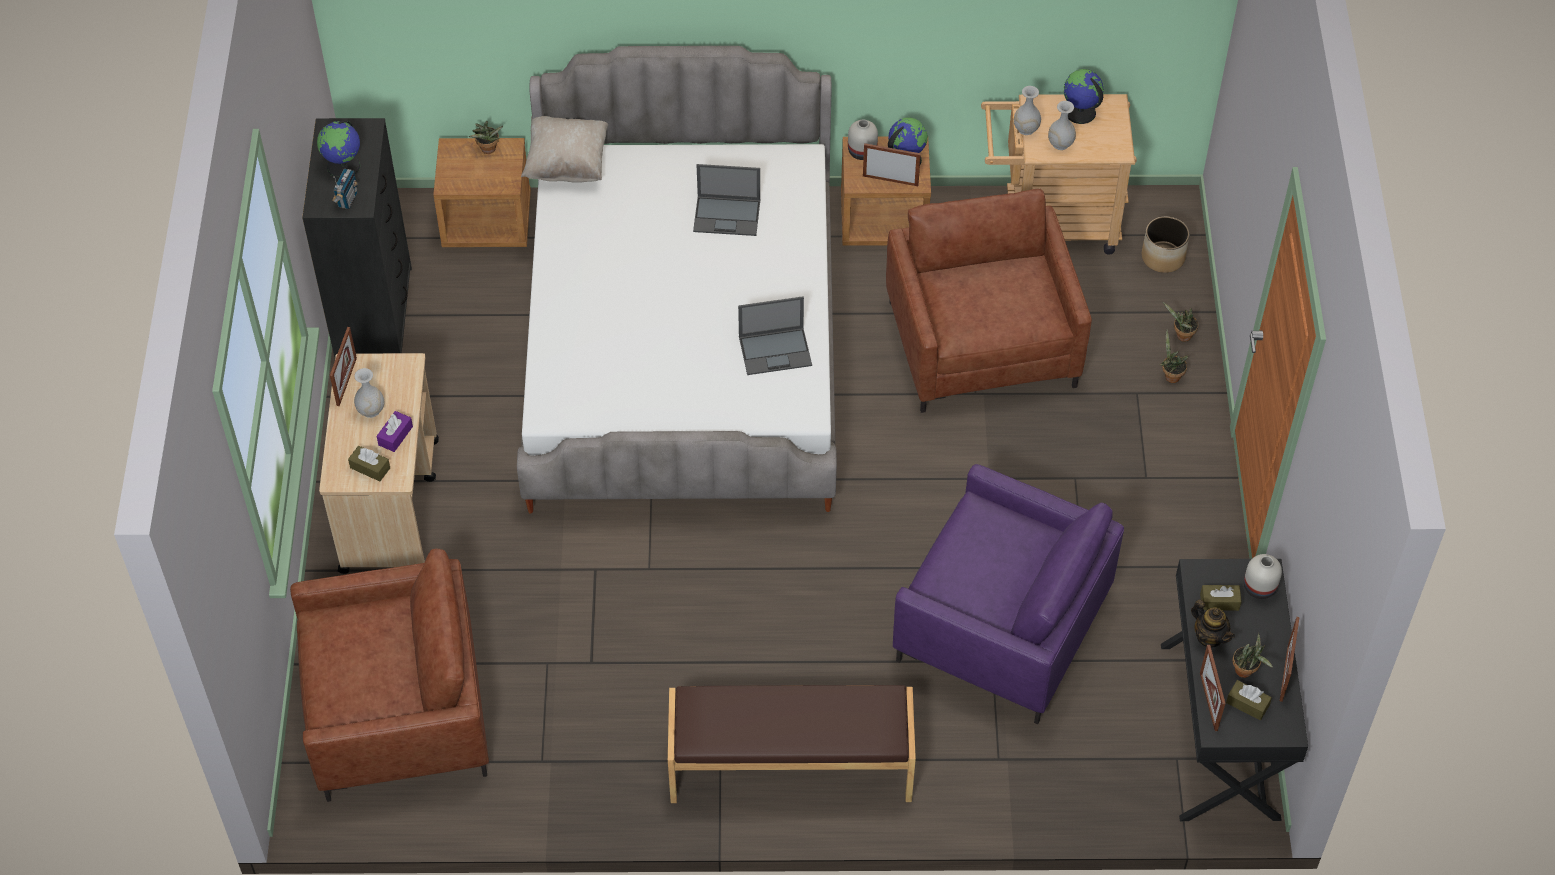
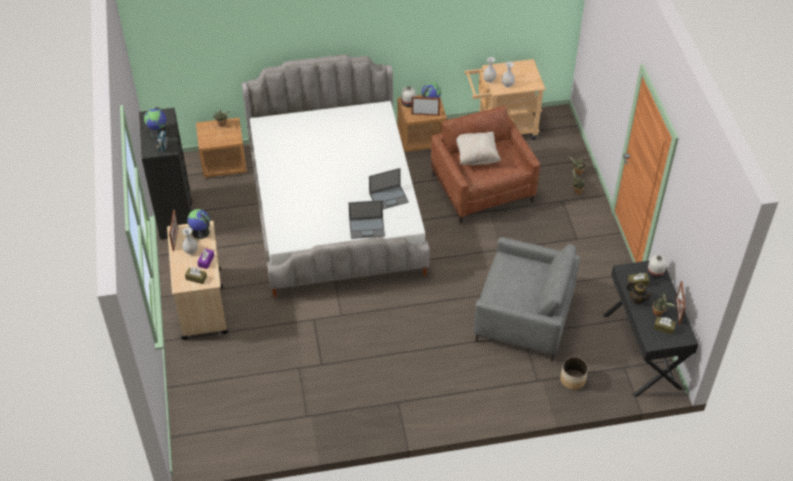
camera: 10 degrees left, 5 degrees down
brown armchair [290,549,489,802] -> none
beige pillow [521,116,608,183] -> beige pillow moved to [456,132,501,165]
brown bench [668,685,916,803] -> none
laptop [693,164,760,236] -> laptop moved to [348,200,385,239]
purple armchair [893,464,1124,724] -> grey armchair [474,237,580,362]
globe [1063,69,1104,124] -> globe moved to [187,209,210,239]
planter [1142,216,1190,273] -> planter moved to [560,357,588,390]
picture frame [1200,645,1225,731] -> none

